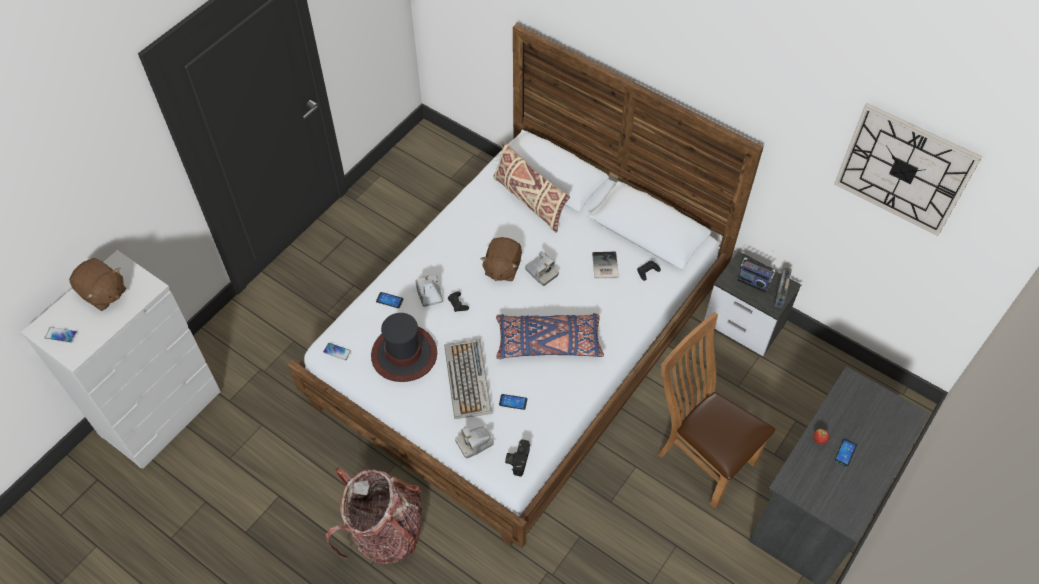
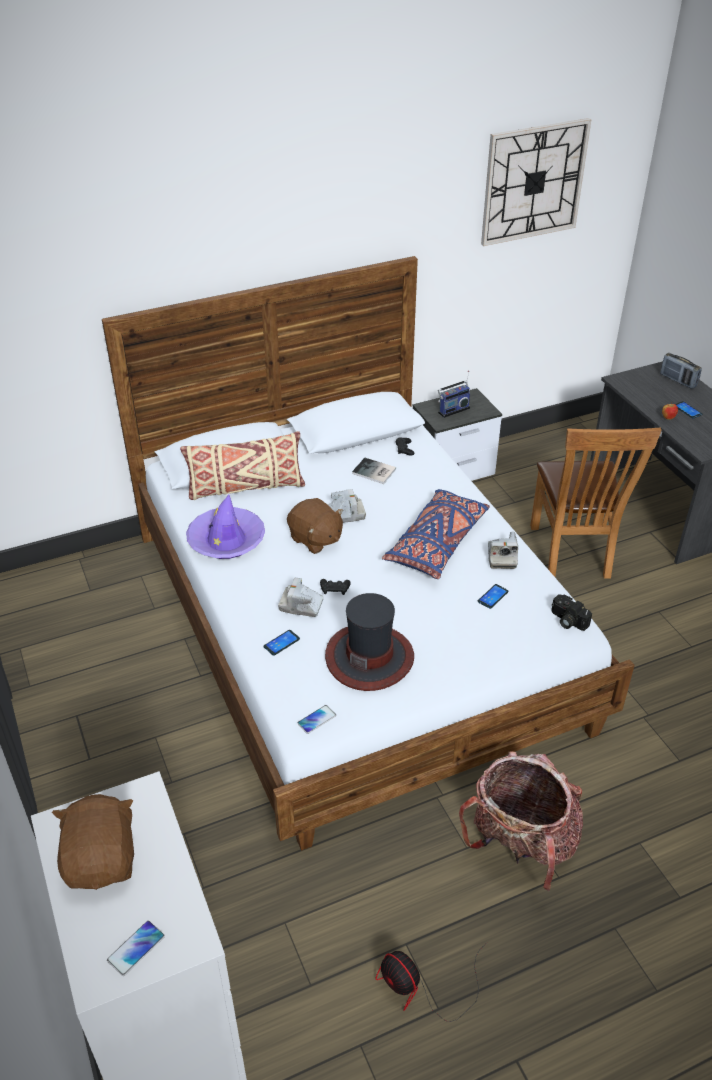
camera: 60 degrees left, 15 degrees down
brown plush toy [69,258,126,311] -> brown plush toy turned 75 degrees counterclockwise [52,794,134,890]
keyboard [444,339,492,419] -> none
camera [455,426,494,458] -> camera moved to [488,532,518,569]
brown chair [658,312,776,508] -> brown chair turned 75 degrees counterclockwise [530,428,662,579]
radio [774,268,792,309] -> radio moved to [660,353,702,389]
none -> purple hat [186,495,265,559]
none -> fan [376,943,487,1022]

